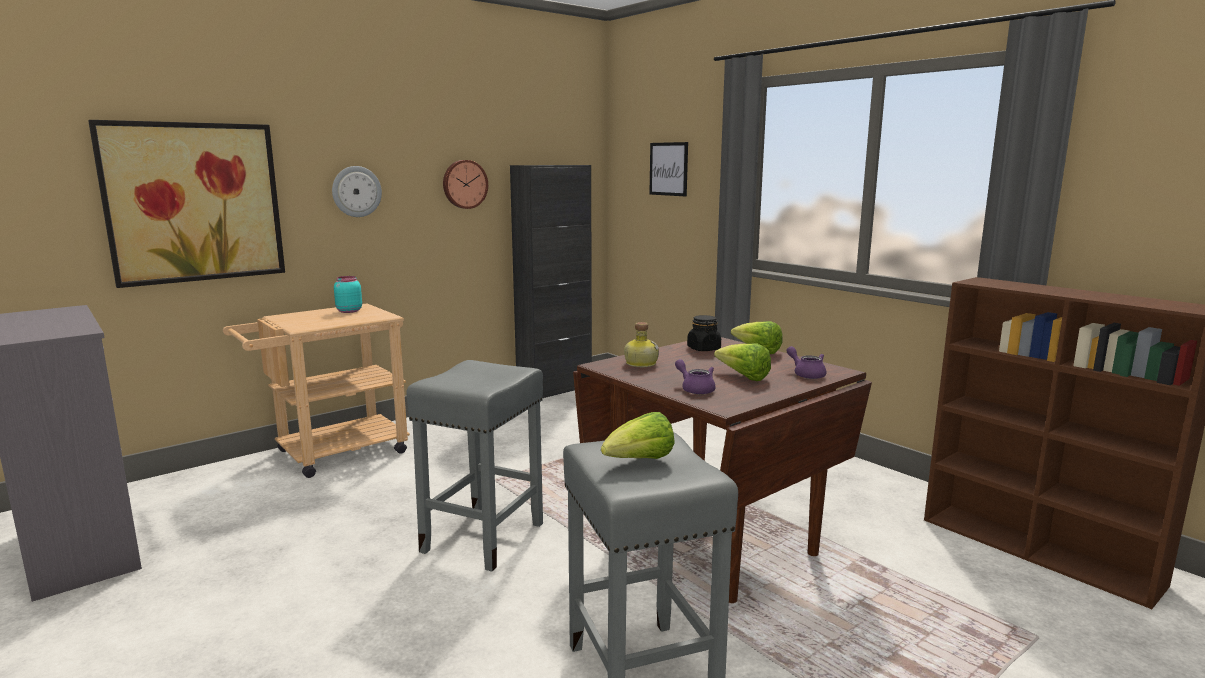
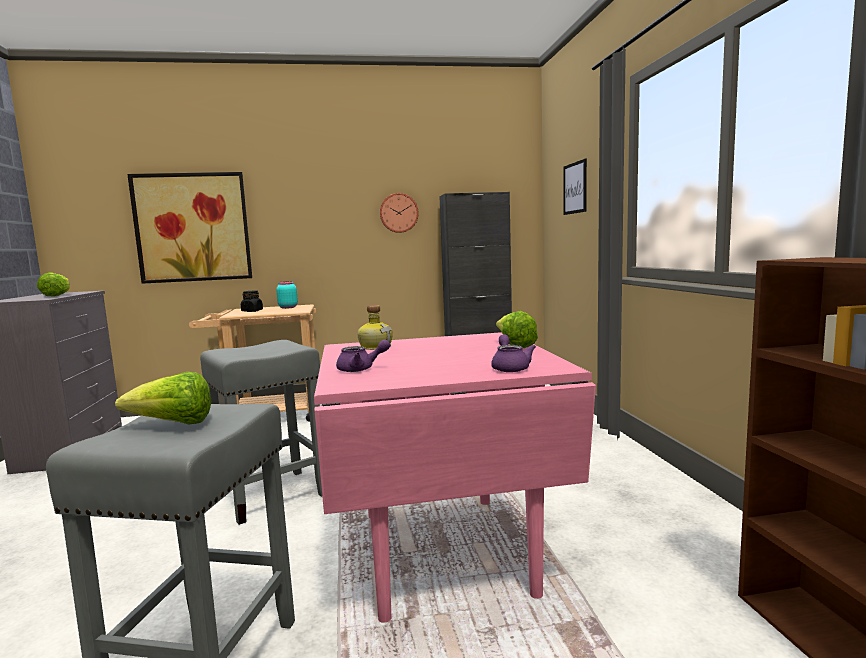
camera: 30 degrees right, 5 degrees down
wall clock [332,166,382,217] -> none
brown dining table [573,337,872,603] -> pink dining table [314,332,596,623]
purple teapot [675,359,716,394] -> purple teapot turned 90 degrees clockwise [336,340,390,372]
black jar [687,315,721,351] -> black jar moved to [241,291,263,312]
lettuce [714,344,771,381] -> lettuce moved to [37,272,70,297]

